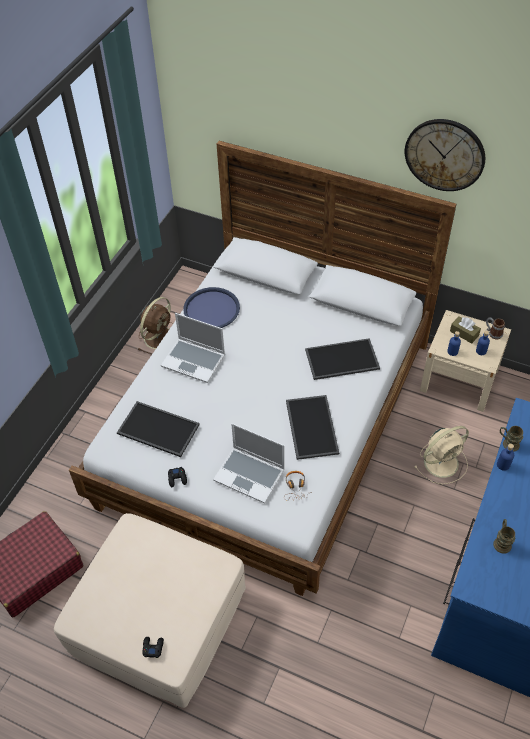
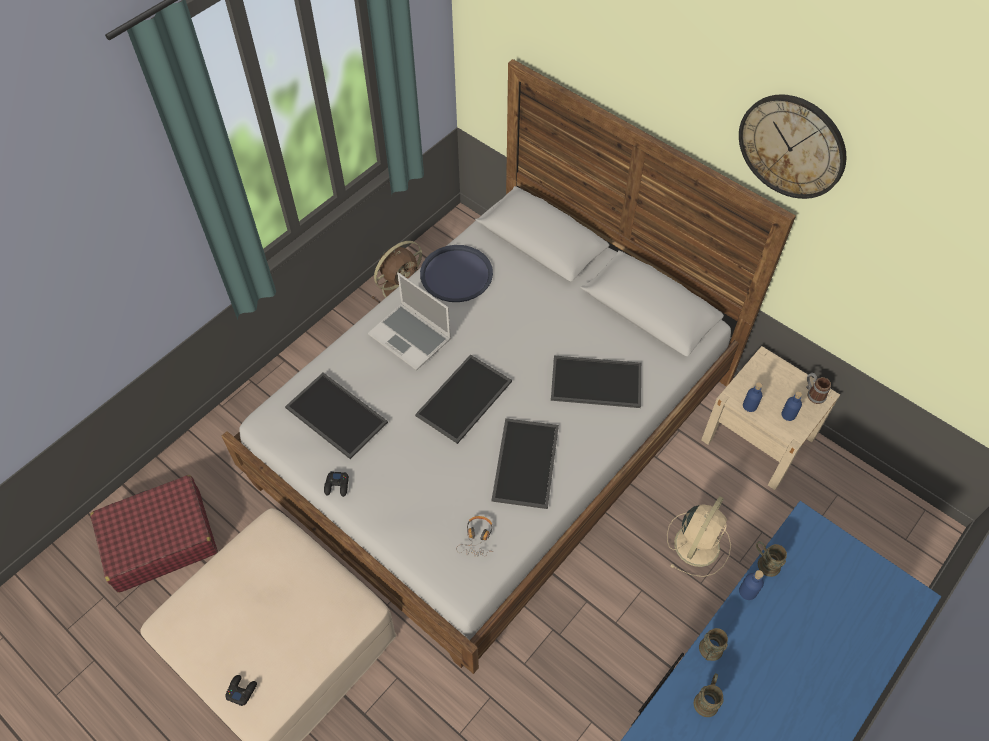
camera: 15 degrees right, 5 degrees up
laptop [213,423,285,504] -> none
beige fan [414,426,469,485] -> beige fan turned 45 degrees counterclockwise [667,496,731,577]
brown tissue box [450,317,481,344] -> none
none -> tray [415,354,512,444]
none -> brown mug [699,628,728,661]

